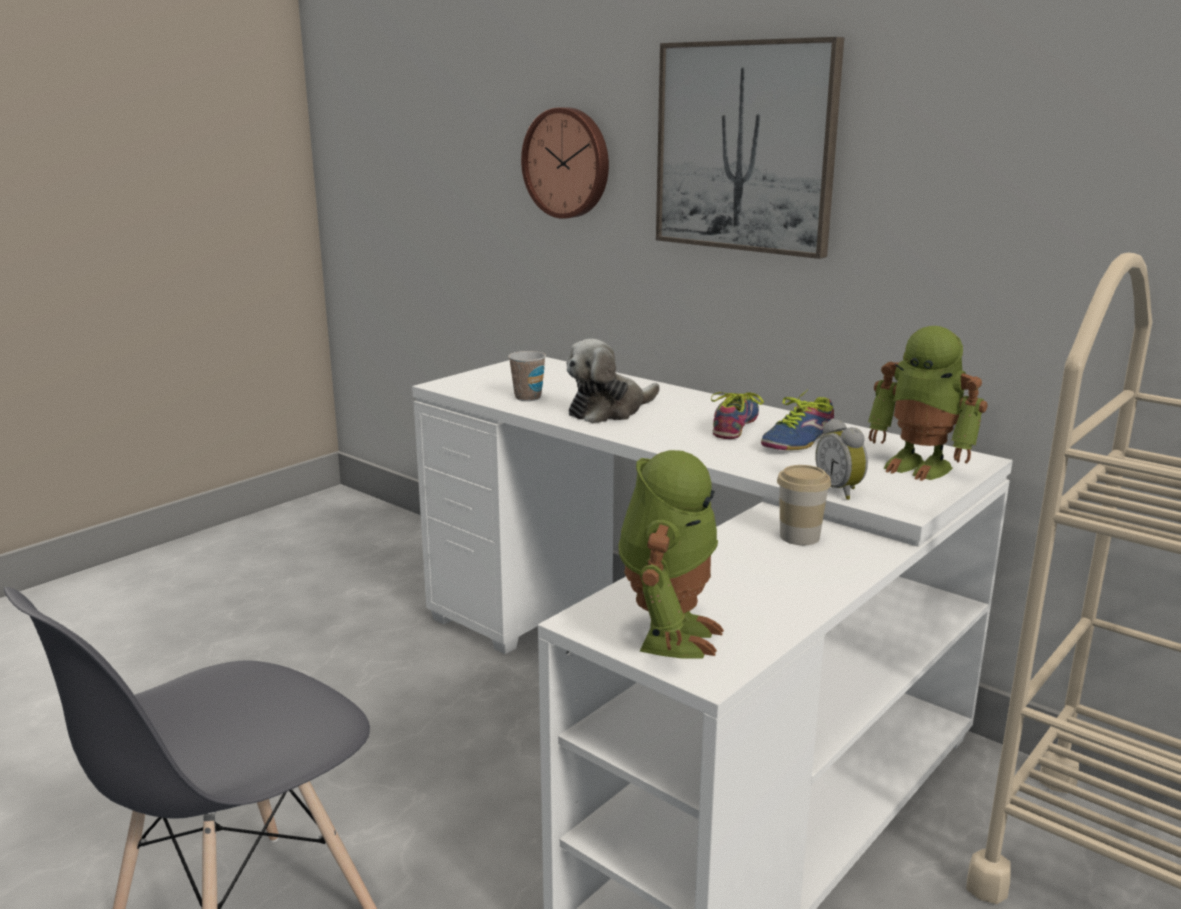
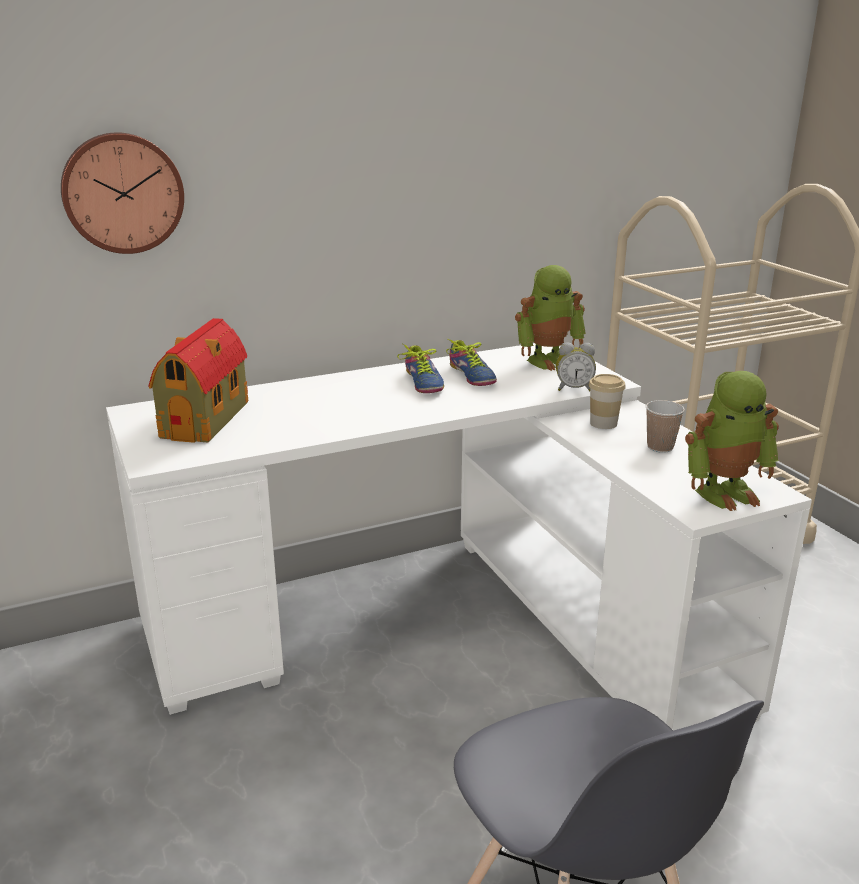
camera: 65 degrees left, 5 degrees up
cup [508,351,546,401] -> cup moved to [646,400,685,453]
plush toy [566,339,660,424] -> none
toy robot [618,450,724,658] -> toy robot turned 120 degrees clockwise [685,371,779,511]
picture [656,37,844,259] -> none
shoe [711,392,764,439] -> shoe turned 150 degrees counterclockwise [397,344,444,393]
none -> toy house [148,318,248,443]

